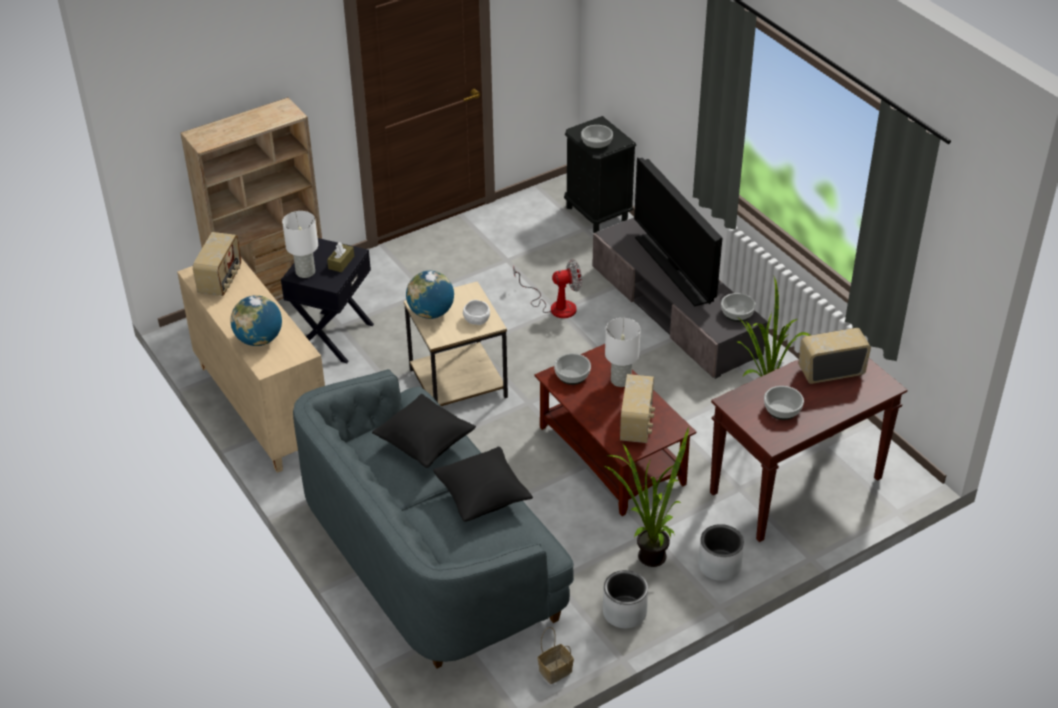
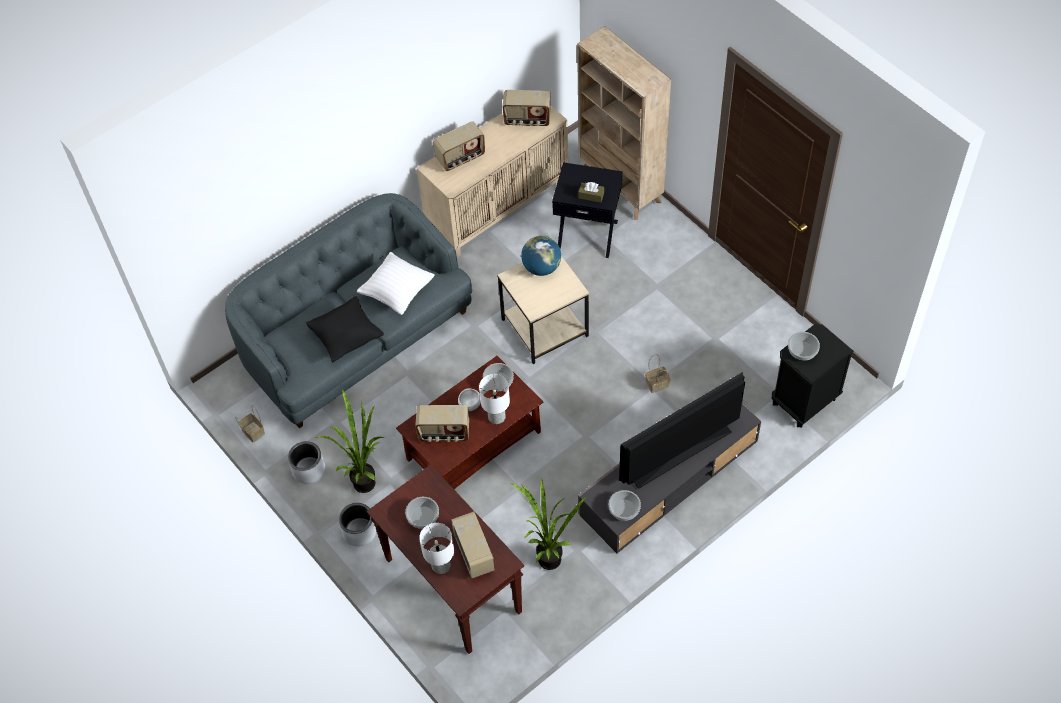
camera: 85 degrees right, 15 degrees up
globe [230,295,282,346] -> radio [433,121,485,171]
white table lamp [282,211,318,278] -> white table lamp moved to [419,523,454,574]
black pillow [372,394,476,468] -> white pillow [357,252,435,315]
white bowl [463,300,490,325] -> white bowl moved to [458,388,481,411]
fan [514,259,582,318] -> basket [645,354,670,393]

